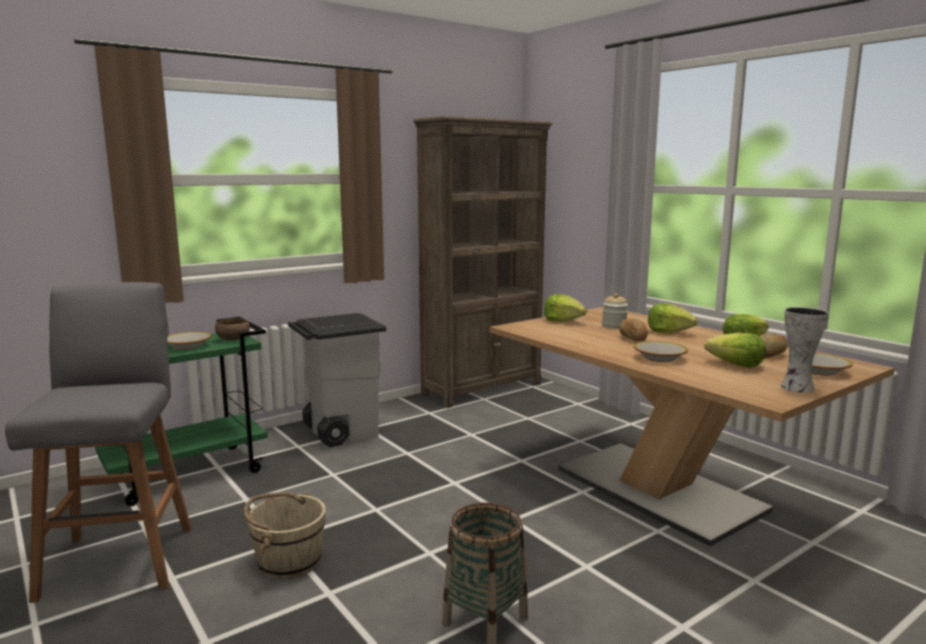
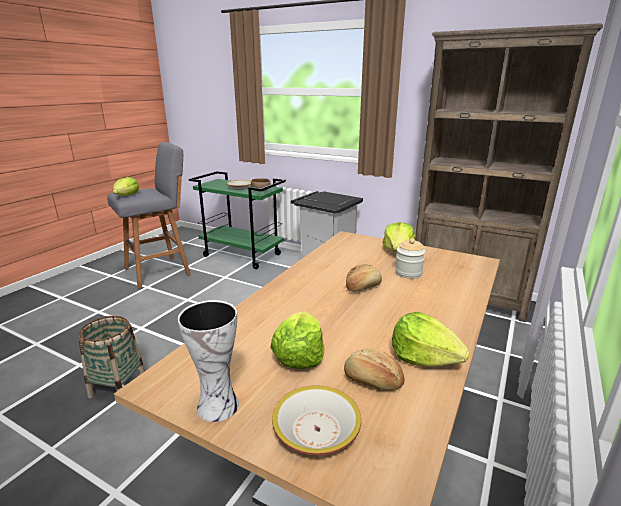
camera: 65 degrees right, 10 degrees up
beige bucket [244,492,326,579] -> none
bowl [634,341,688,362] -> none
lettuce [648,303,698,333] -> lettuce moved to [113,177,139,196]

